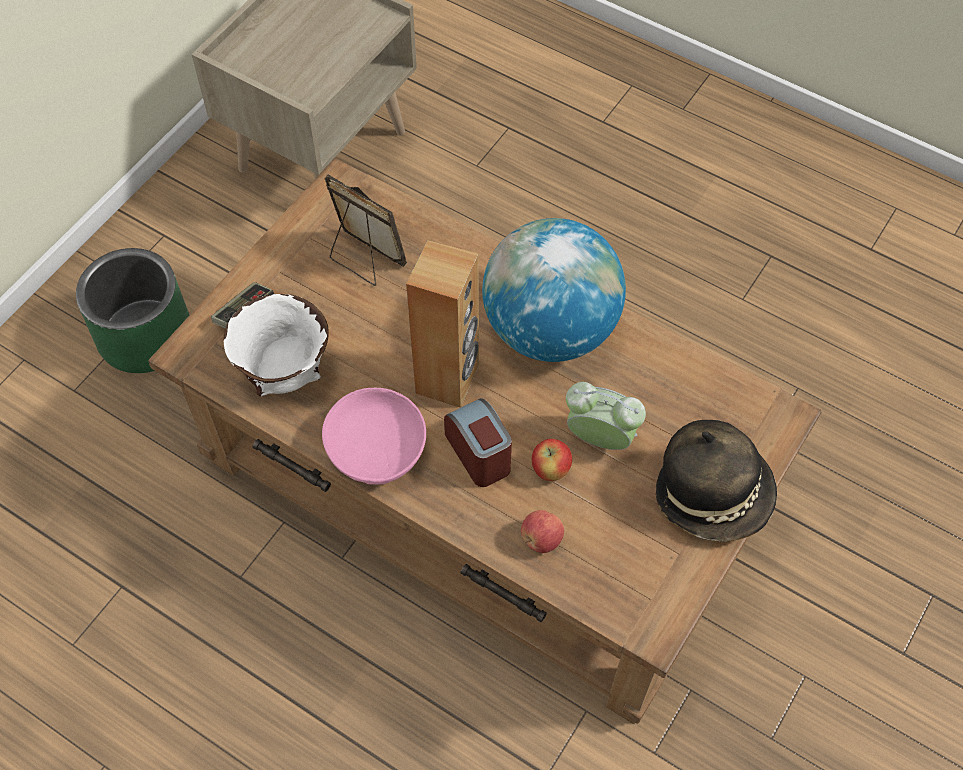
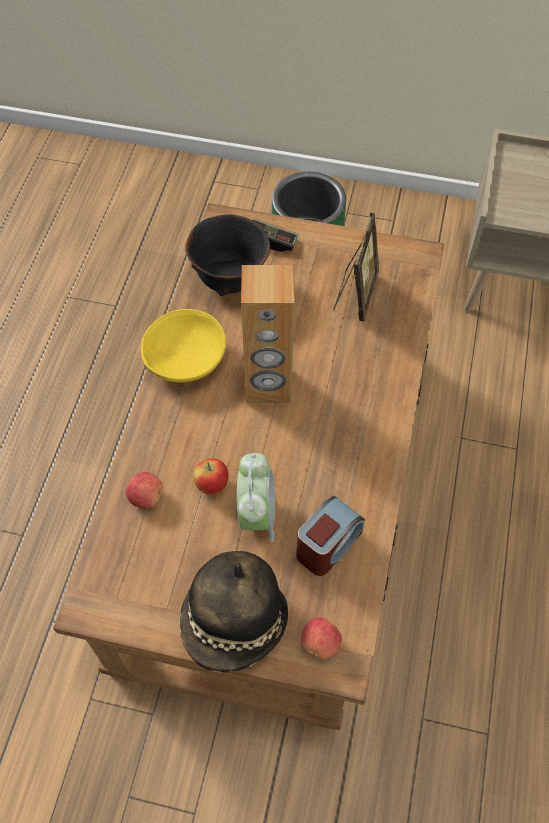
camera: 70 degrees right, 0 degrees up
white bowl [224,294,329,396] -> black bowl [185,214,270,296]
pink bowl [322,388,426,485] -> yellow bowl [141,309,226,383]
alarm clock [444,398,512,487] -> alarm clock moved to [296,496,365,576]
globe [482,218,626,362] -> none
none -> apple [301,617,342,659]

